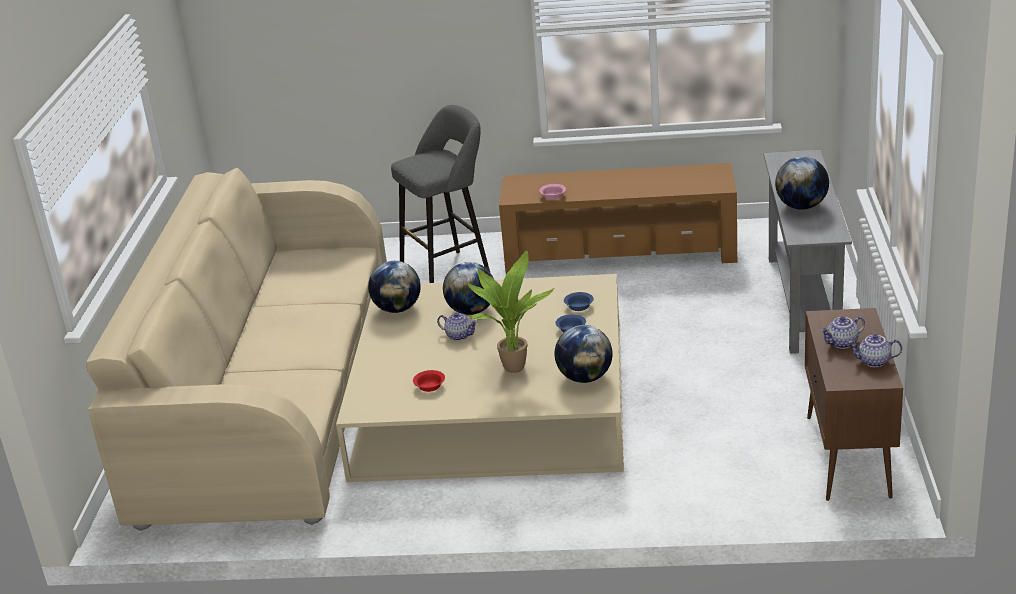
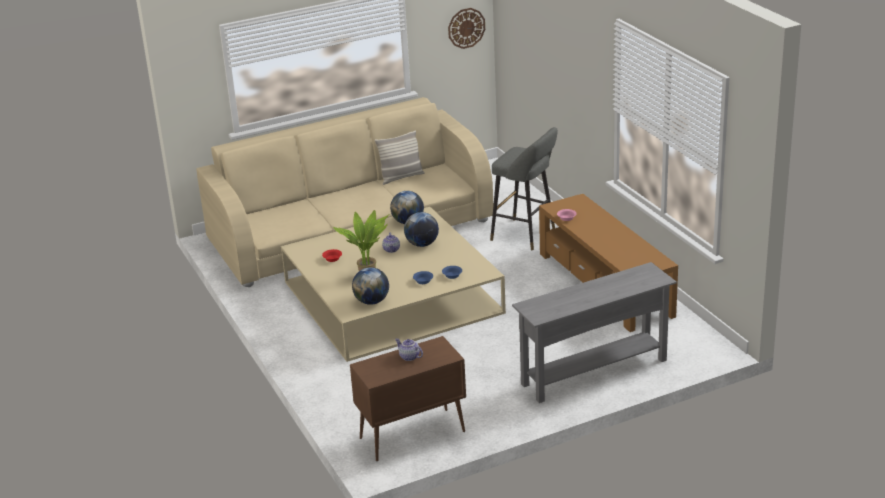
camera: 60 degrees right, 0 degrees up
globe [775,157,829,210] -> none
teapot [848,334,902,367] -> none
none -> pillow [375,130,425,185]
none -> wall clock [448,8,485,49]

